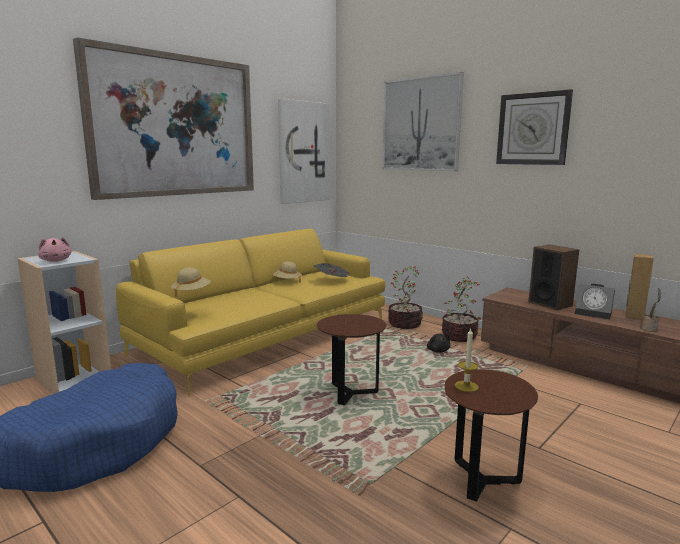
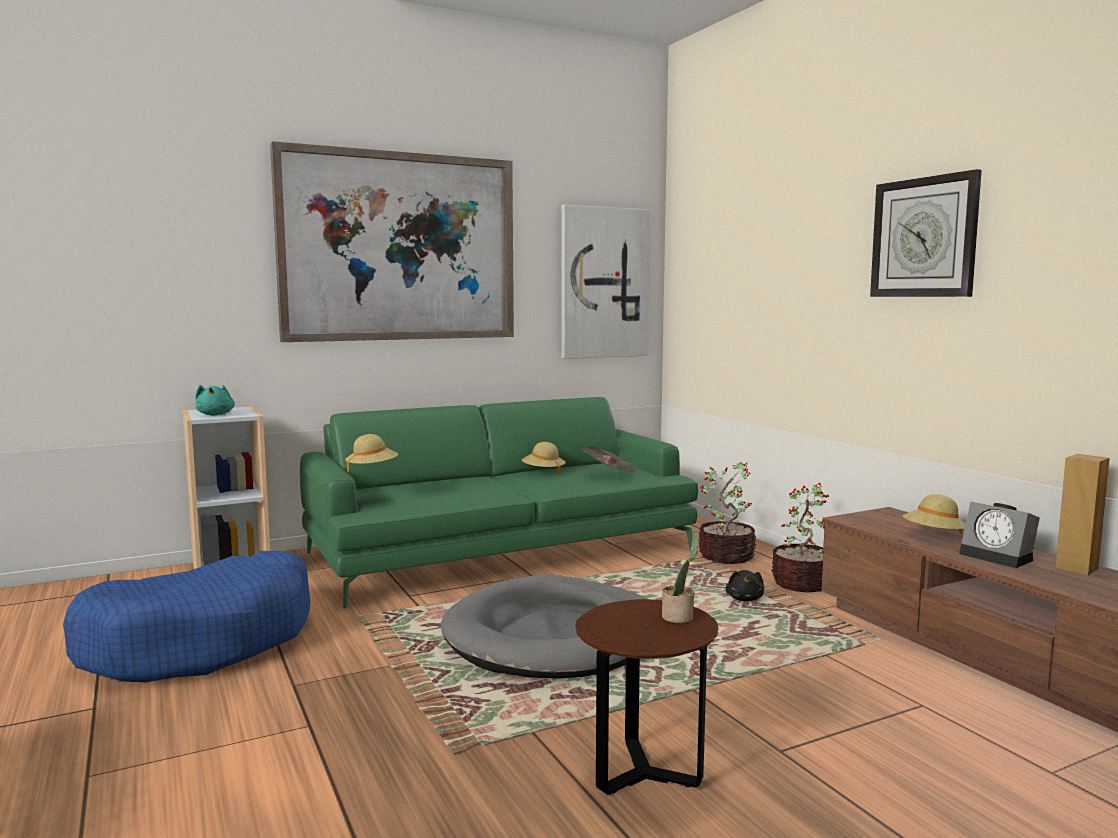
camera: 20 degrees right, 5 degrees down
pink plush toy [38,237,71,262] -> turquoise plush toy [195,385,235,415]
yellow sofa [116,229,385,397] -> green sofa [300,397,698,609]
brown side table [317,314,386,405] -> grey dog bed [441,575,648,678]
picture [382,72,464,171] -> none
candle [455,327,479,392] -> none
speaker [528,245,579,310] -> beige hat [903,494,966,534]
potted plant [640,288,661,332] -> potted plant moved to [662,531,700,623]

